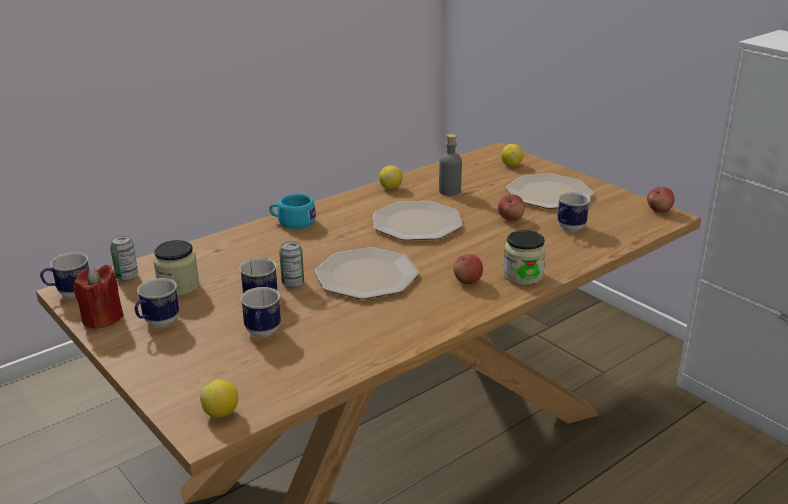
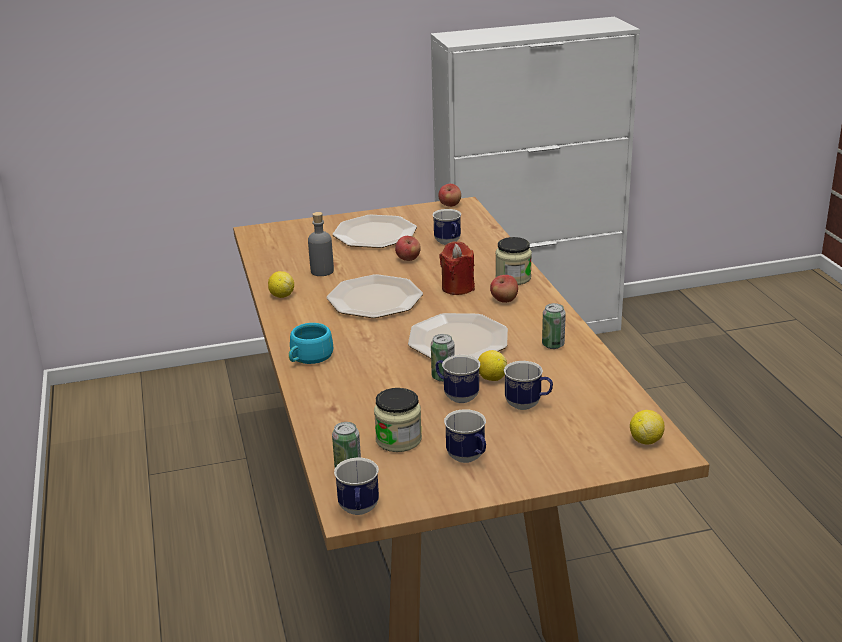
camera: 65 degrees left, 0 degrees up
red candle [73,265,124,329] -> red candle moved to [440,241,475,295]
lemon [501,144,523,166] -> lemon moved to [478,350,507,381]
none -> can [542,303,566,349]

